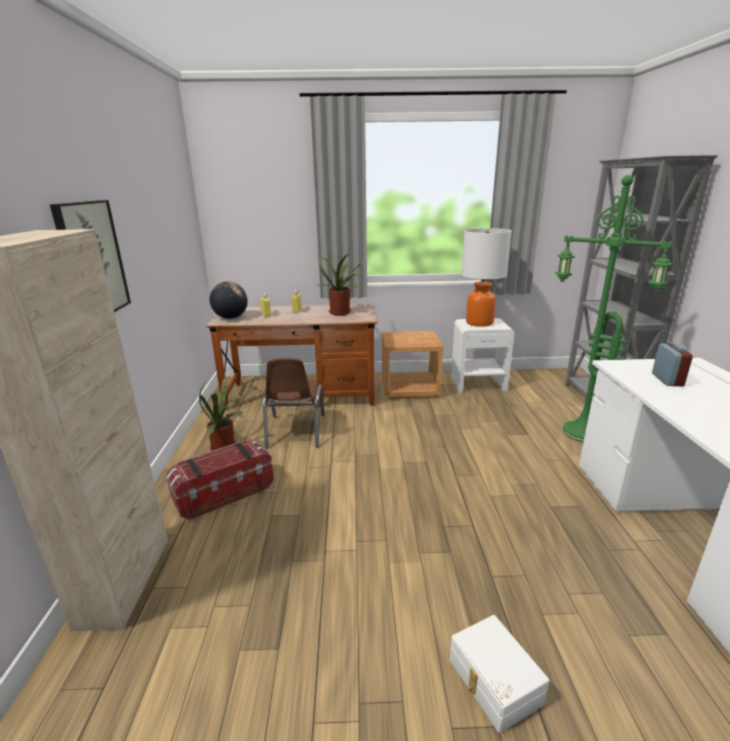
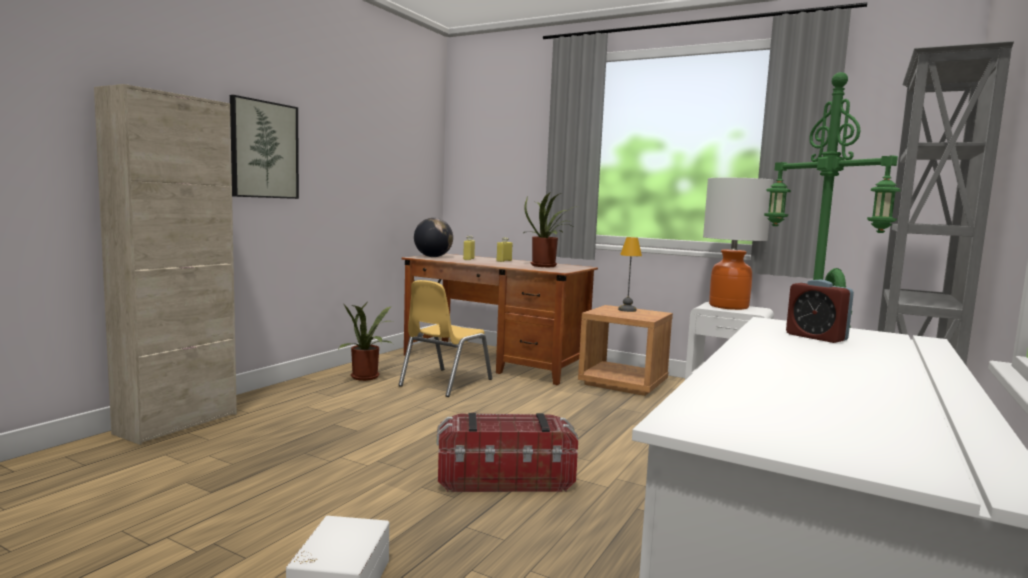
camera: 30 degrees right, 15 degrees down
storage box [166,441,274,520] -> storage box moved to [437,413,578,492]
brown chair [263,358,325,449] -> yellow chair [398,280,492,397]
alarm clock [652,344,693,386] -> alarm clock turned 105 degrees clockwise [786,280,854,343]
none -> table lamp [618,237,642,312]

